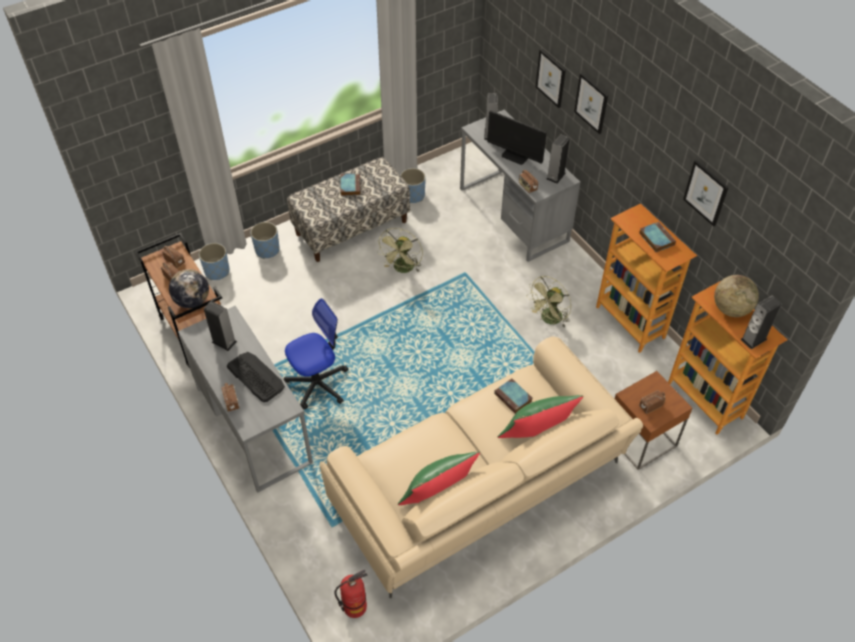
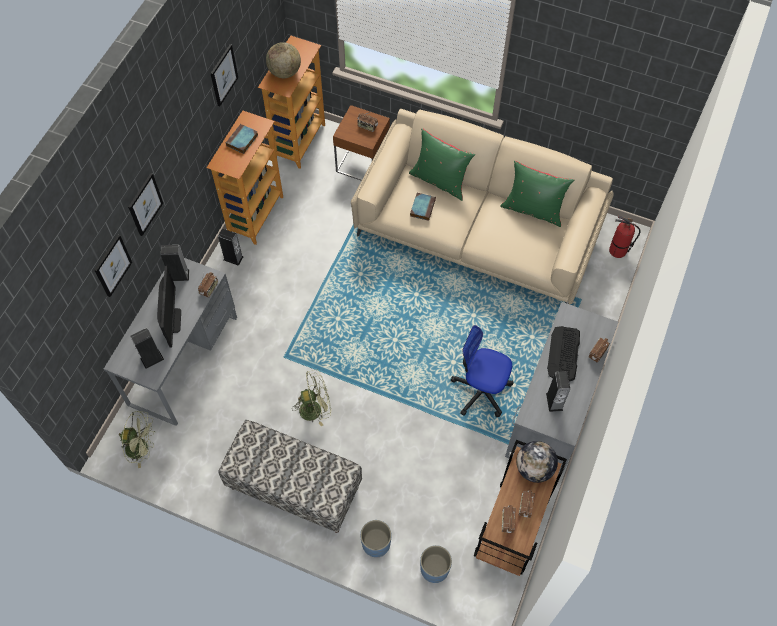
camera: 125 degrees left, 10 degrees up
book [340,173,360,196] -> none
blue planter [400,168,426,203] -> none
green fan [527,276,571,328] -> green fan moved to [119,411,156,468]
speaker [740,296,781,349] -> speaker moved to [218,229,244,266]

